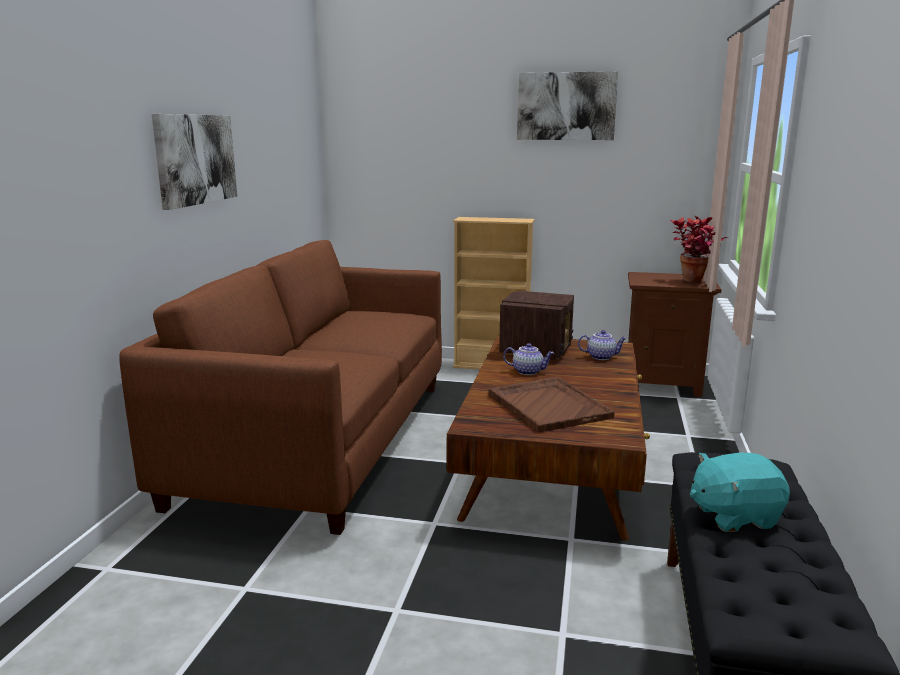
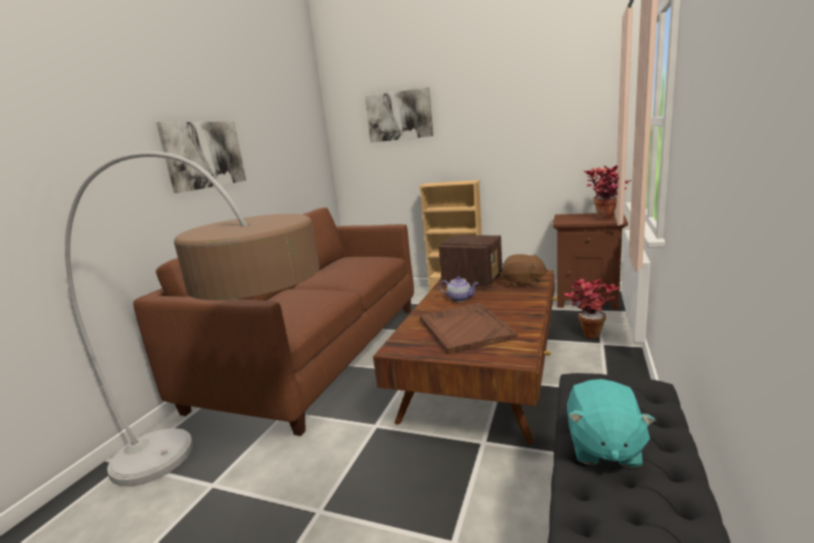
camera: 10 degrees right, 0 degrees up
picture [517,71,618,140] -> picture moved to [365,87,433,143]
teapot [578,330,627,360] -> brown plush toy [502,254,548,287]
turquoise plush toy [690,453,790,532] -> turquoise plush toy turned 75 degrees counterclockwise [567,379,656,468]
none -> floor lamp [65,151,319,486]
none -> potted plant [565,279,620,339]

